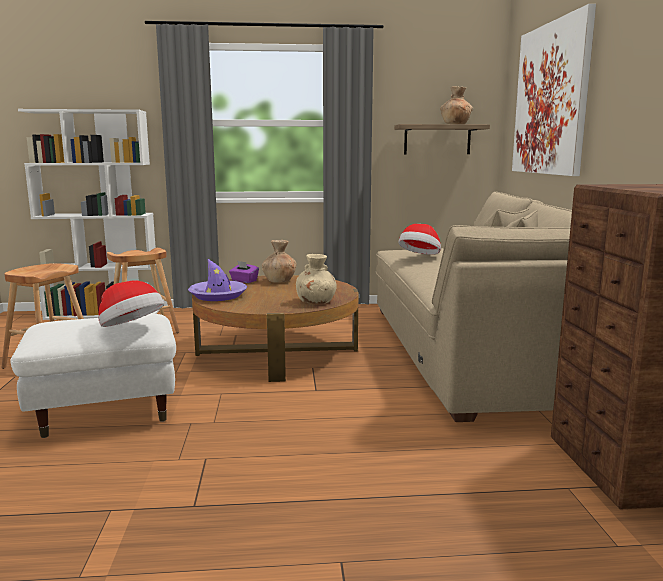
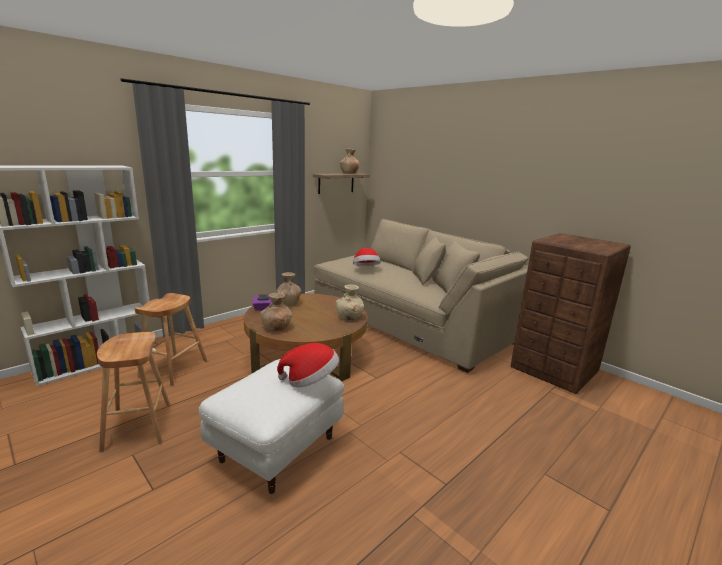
camera: 40 degrees left, 5 degrees up
purple hat [188,259,247,301] -> brown vase [260,293,292,331]
picture [512,4,596,176] -> none

